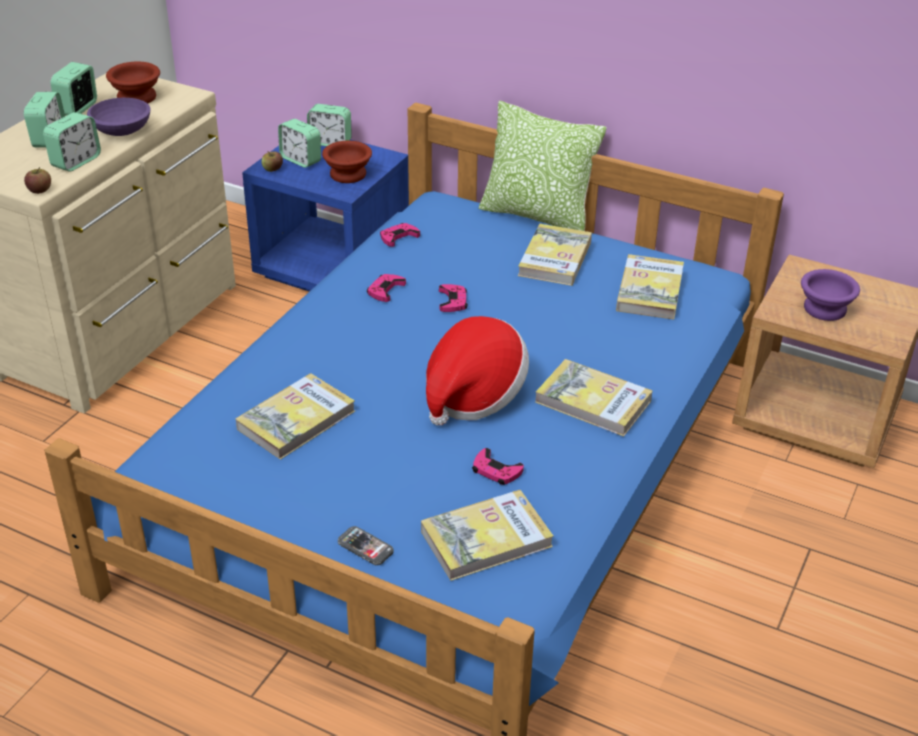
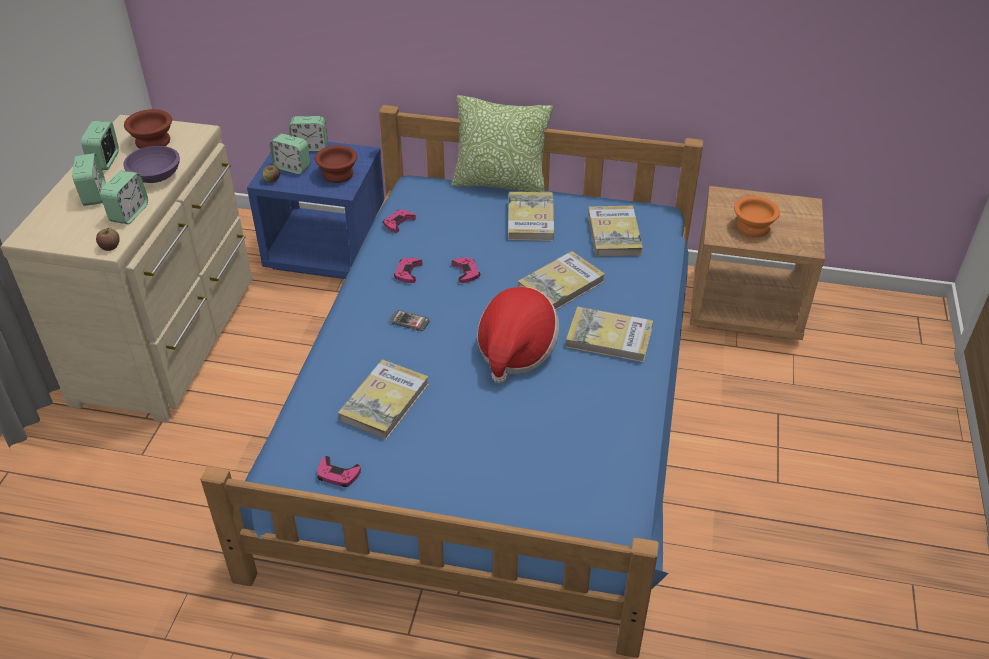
camera: 15 degrees left, 5 degrees up
phone [338,526,394,565] -> phone moved to [390,310,430,331]
book [421,490,554,581] -> book moved to [518,251,605,310]
pink game controller [472,448,524,485] -> pink game controller moved to [317,456,361,487]
purple bowl [801,269,860,321] -> orange bowl [734,196,780,237]

